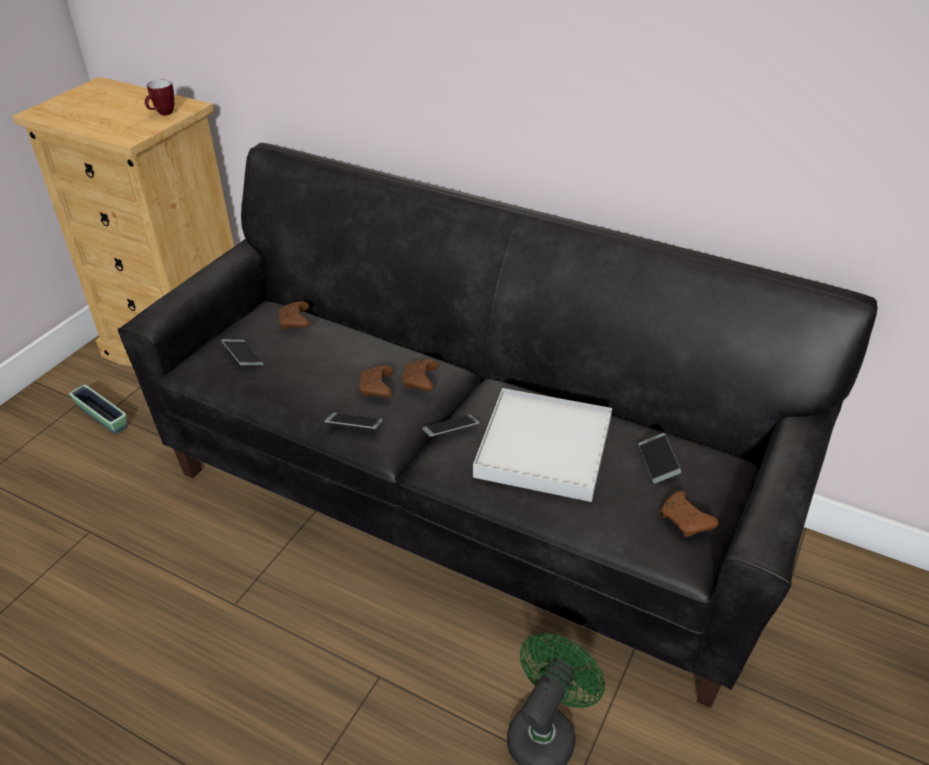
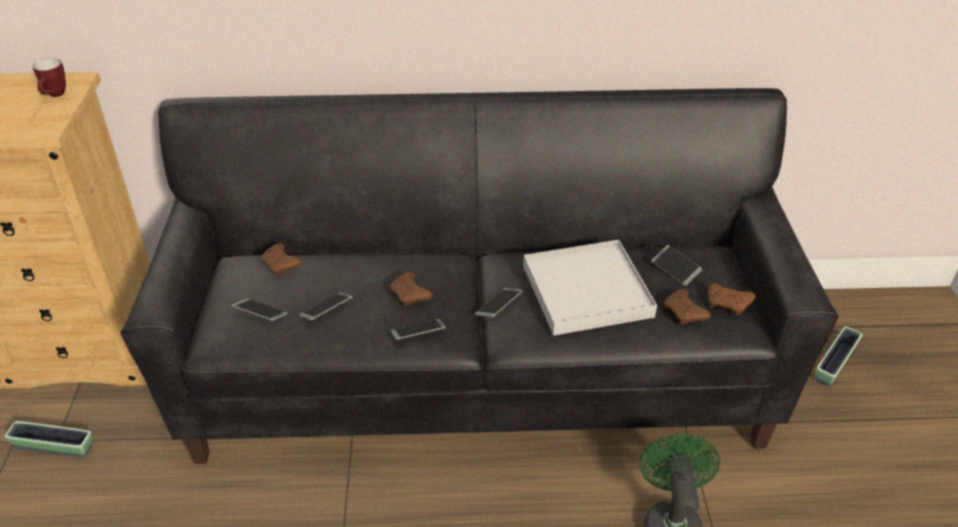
camera: 30 degrees left, 0 degrees up
brown game controller [402,359,439,391] -> brown game controller moved to [664,289,711,324]
none -> phone [299,292,352,320]
none -> planter [816,326,863,386]

